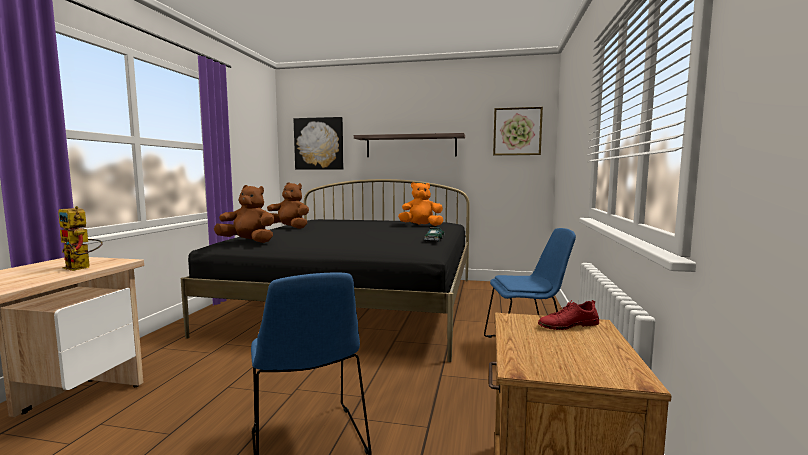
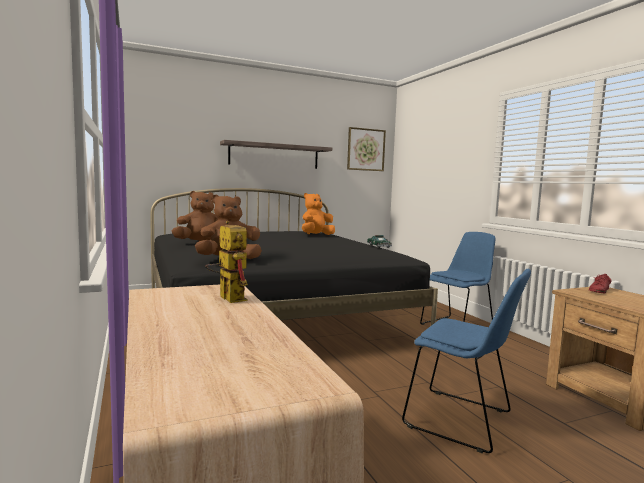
camera: 35 degrees left, 0 degrees up
toy robot [58,206,102,271] -> toy robot turned 120 degrees counterclockwise [205,221,248,303]
picture [294,117,343,170] -> none

